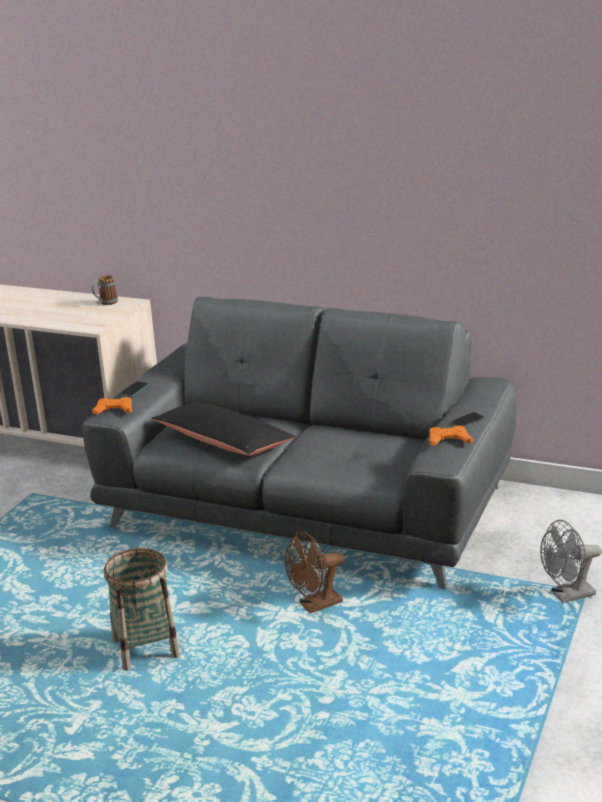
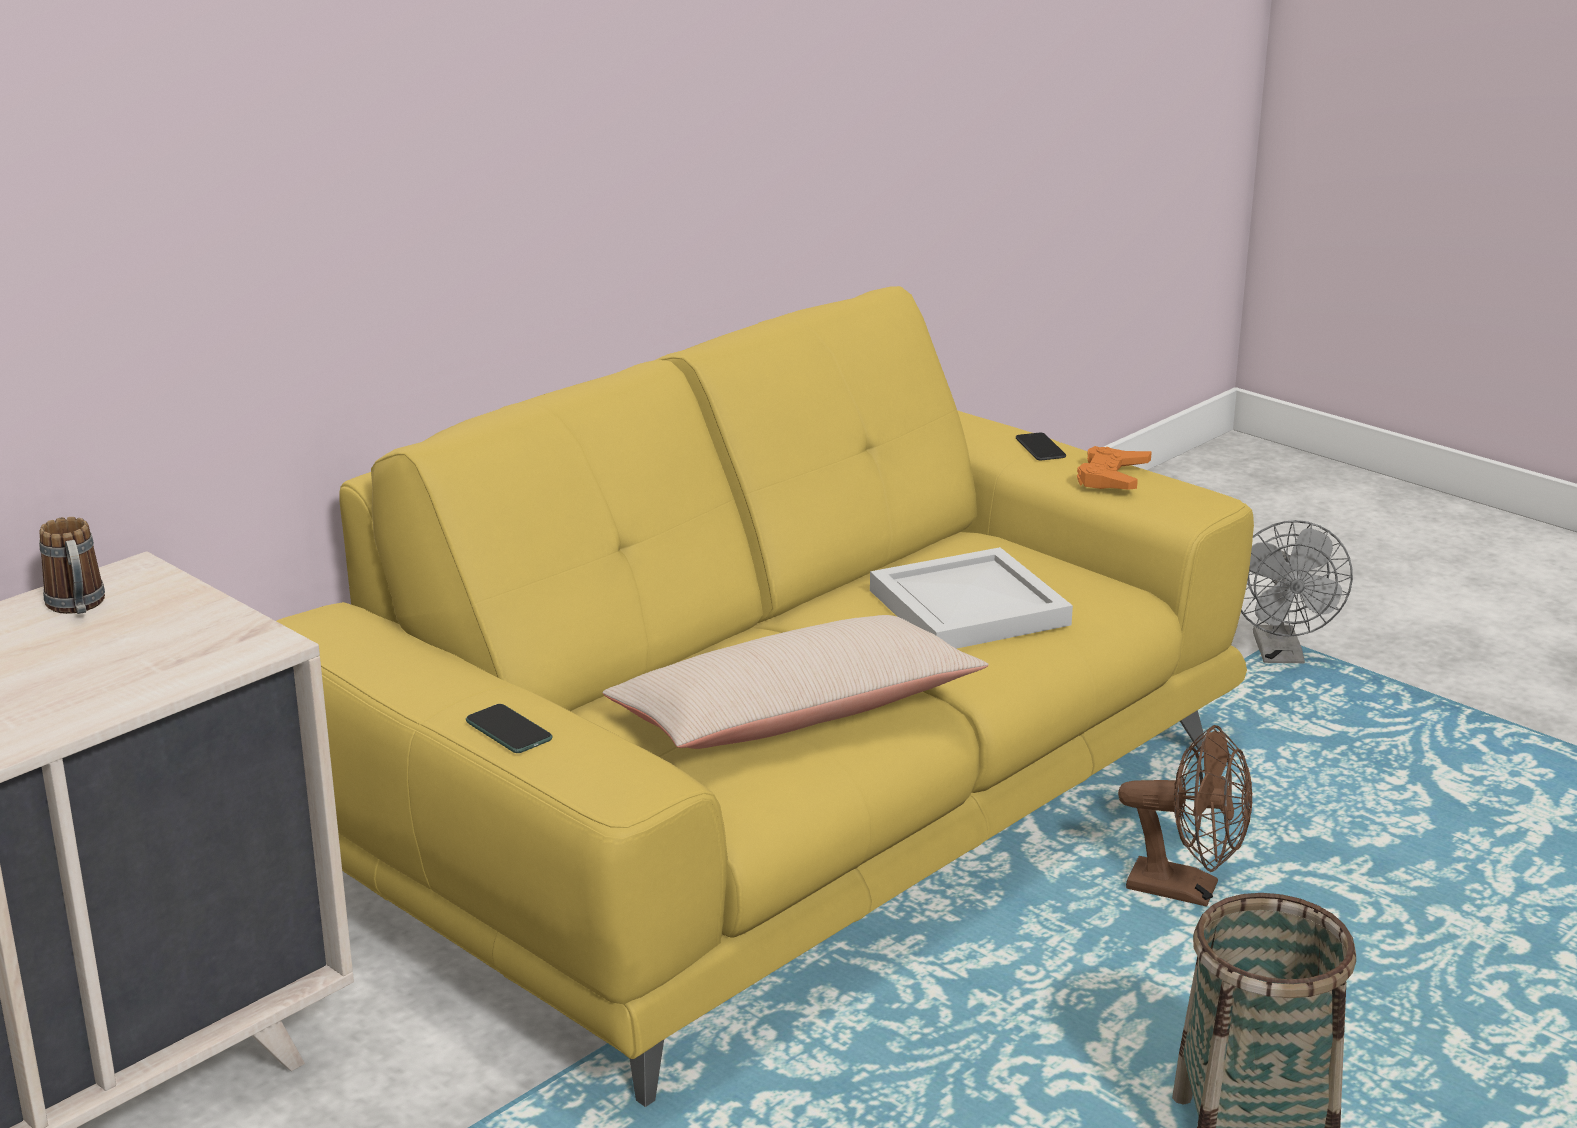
camera: 70 degrees left, 0 degrees up
grey sofa [82,297,517,589] -> yellow sofa [277,286,1254,1107]
orange game controller [92,397,132,414] -> none
black pillow [151,402,296,456] -> beige pillow [602,615,989,749]
brown fan [285,531,345,614] -> brown fan turned 60 degrees counterclockwise [1118,725,1253,907]
none -> white tray [870,547,1073,649]

